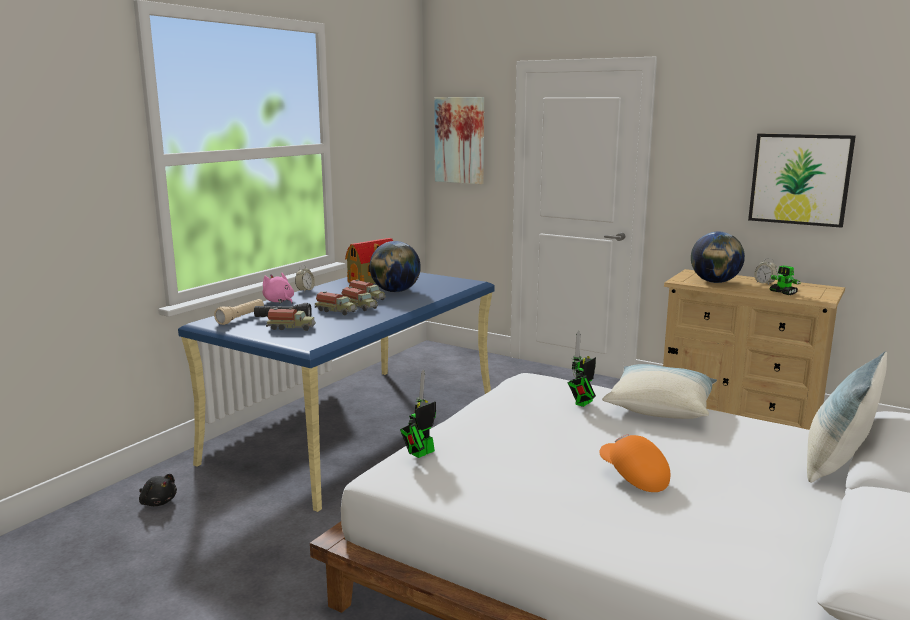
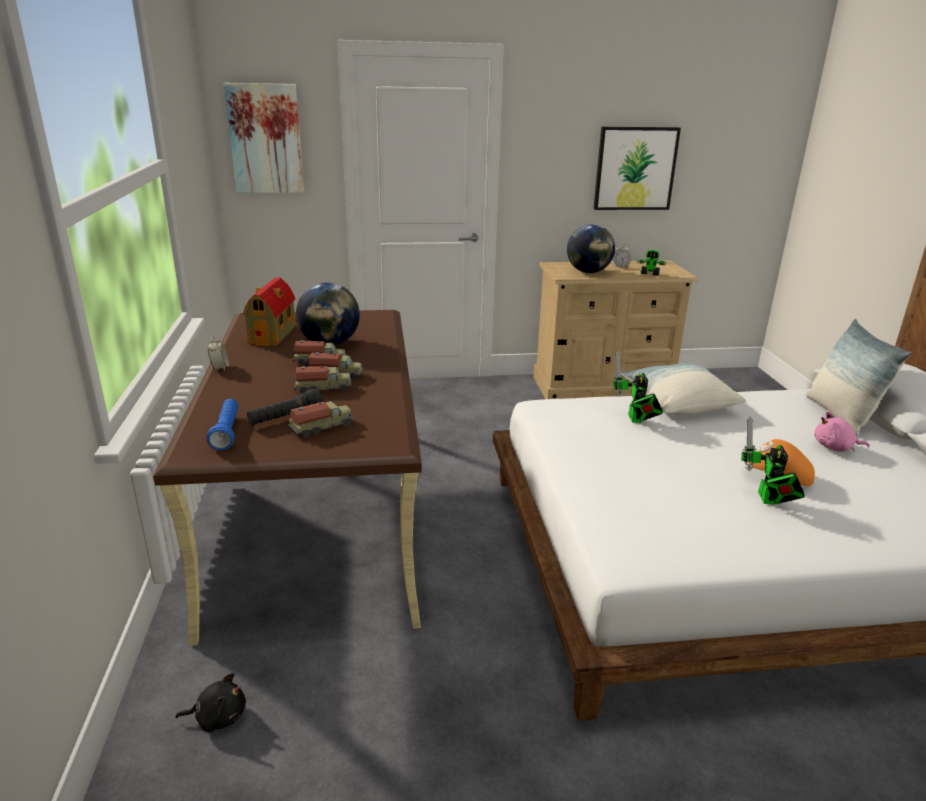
camera: 40 degrees left, 10 degrees up
blue desk [178,272,495,512] -> brown desk [153,310,422,646]
beige flashlight [214,299,264,325] -> blue flashlight [207,399,238,450]
pink plush toy [262,273,294,304] -> pink plush toy moved to [815,411,870,452]
toy robot [400,369,436,458] -> toy robot moved to [741,417,805,505]

